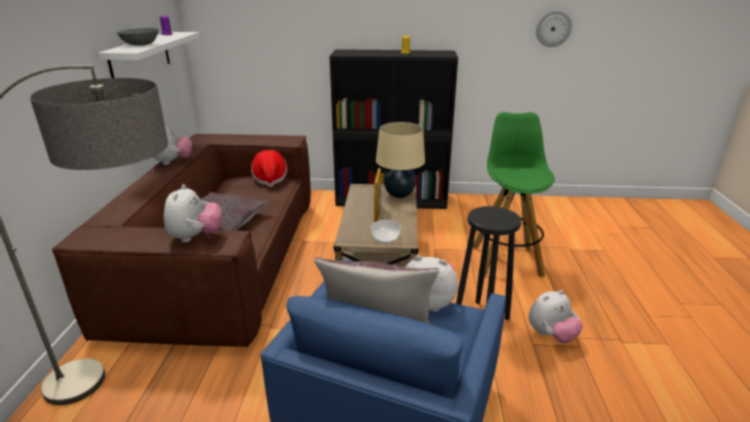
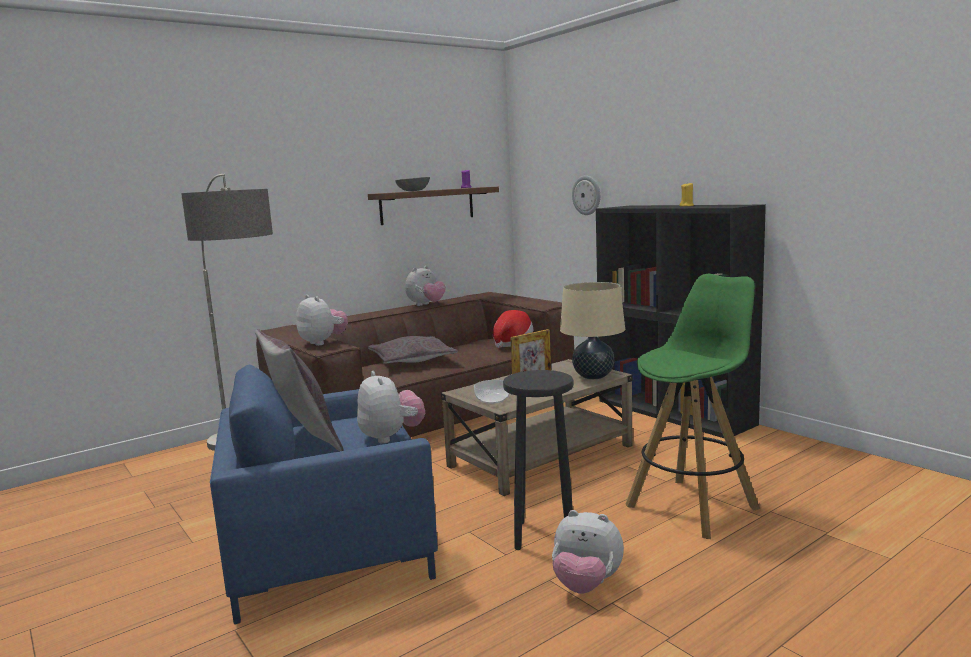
camera: 50 degrees right, 15 degrees down
white shelf [98,32,200,78] -> brown shelf [368,187,499,225]
plush toy [164,184,222,242] -> plush toy turned 90 degrees counterclockwise [296,295,348,346]
wall clock [536,10,572,47] -> wall clock moved to [572,175,600,215]

